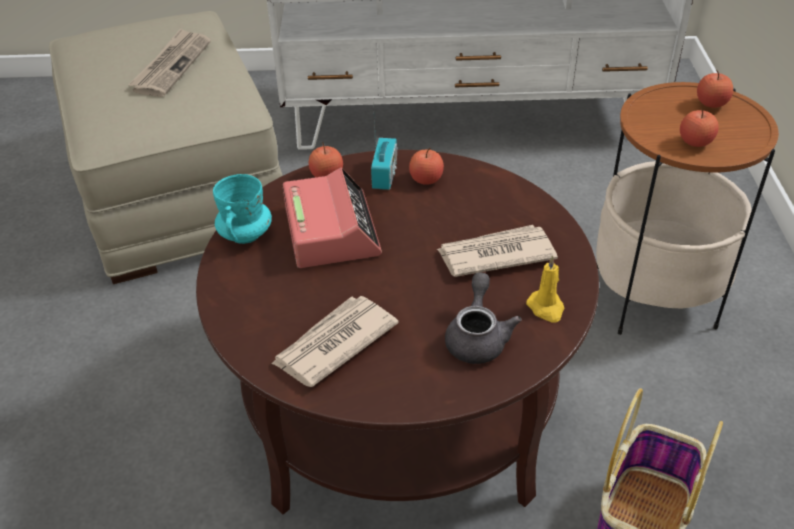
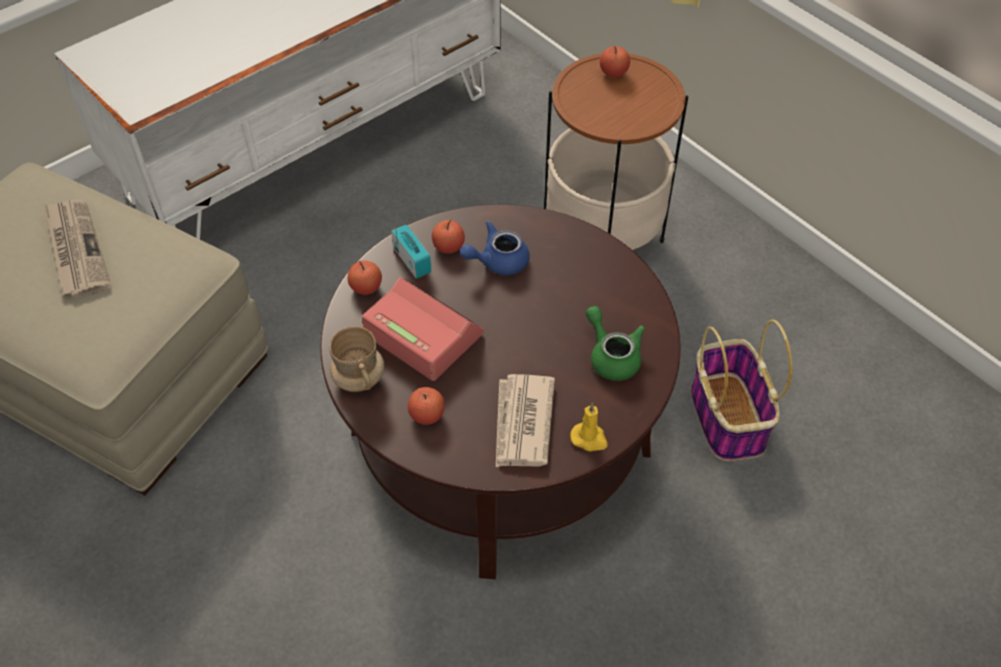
camera: 40 degrees left, 10 degrees up
turquoise mug [213,174,272,244] -> beige mug [330,326,385,392]
newspaper [437,225,558,277] -> none
grey teapot [445,272,522,364] -> green teapot [586,306,645,381]
yellow candle [526,256,564,323] -> yellow candle moved to [570,403,608,451]
apple [680,108,719,147] -> apple moved to [408,387,445,425]
none -> blue teapot [460,221,530,275]

